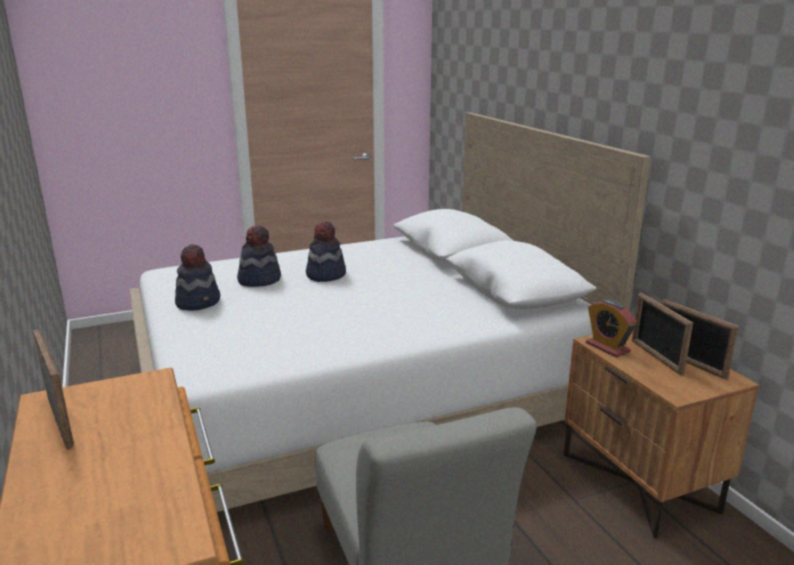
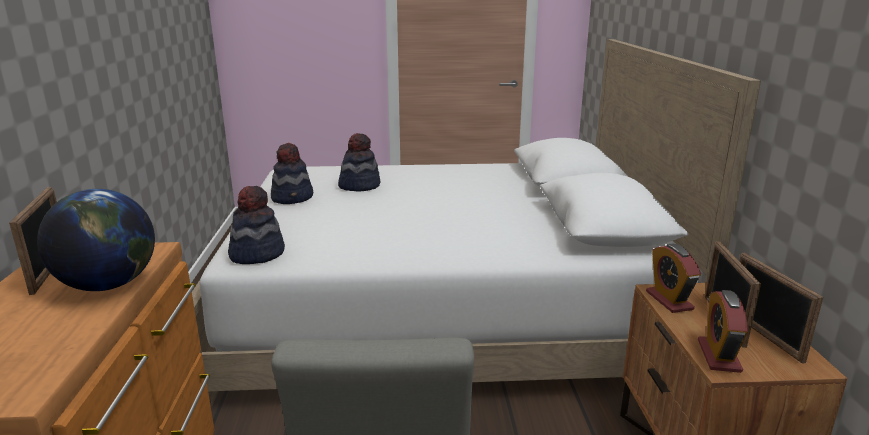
camera: 20 degrees right, 0 degrees up
hat [306,221,346,282] -> hat moved to [228,186,285,264]
none -> globe [37,189,155,291]
none -> alarm clock [698,290,748,373]

